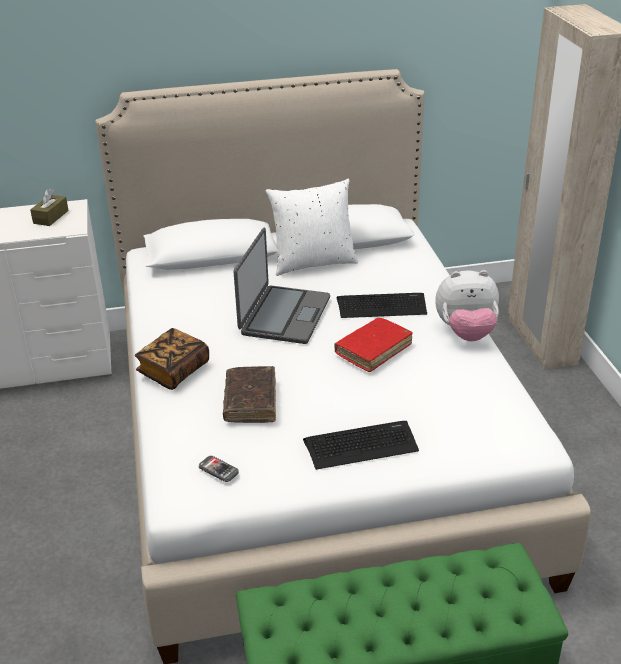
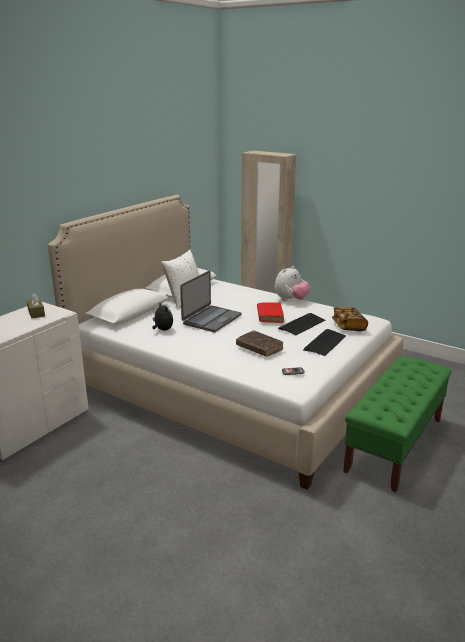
camera: 45 degrees left, 10 degrees down
book [135,328,209,390] -> book moved to [332,307,368,331]
laptop [234,228,330,344] -> laptop turned 60 degrees clockwise [180,271,241,332]
keyboard [337,293,427,318] -> keyboard moved to [278,313,325,335]
none -> plush toy [152,303,173,331]

